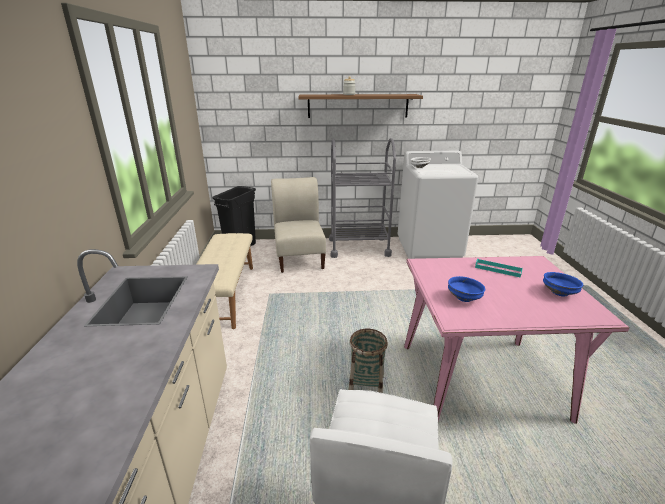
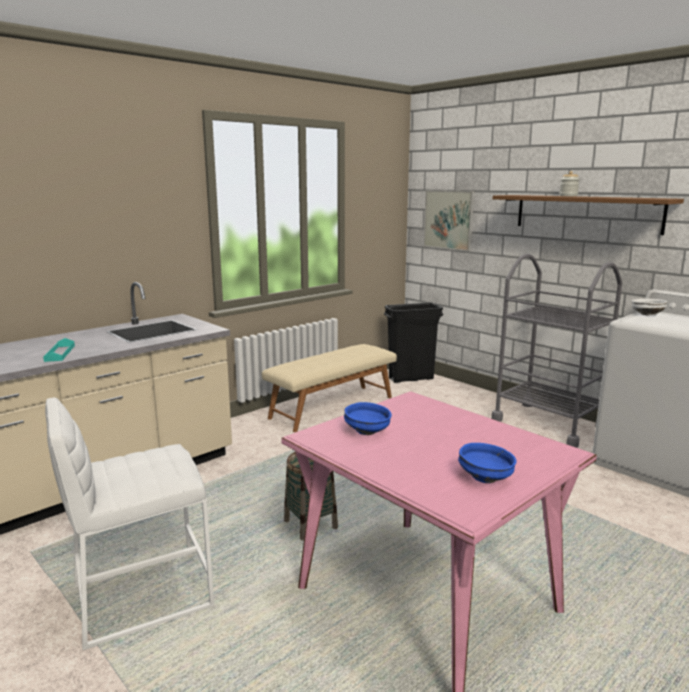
camera: 50 degrees right, 10 degrees down
beige chair [271,177,326,273] -> none
turquoise tray [475,258,523,278] -> turquoise tray moved to [43,338,75,362]
none -> picture [424,190,474,251]

